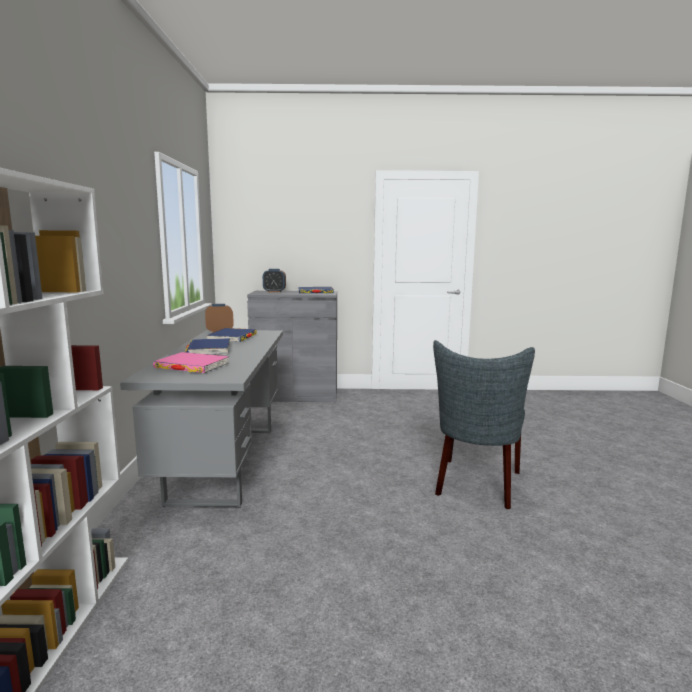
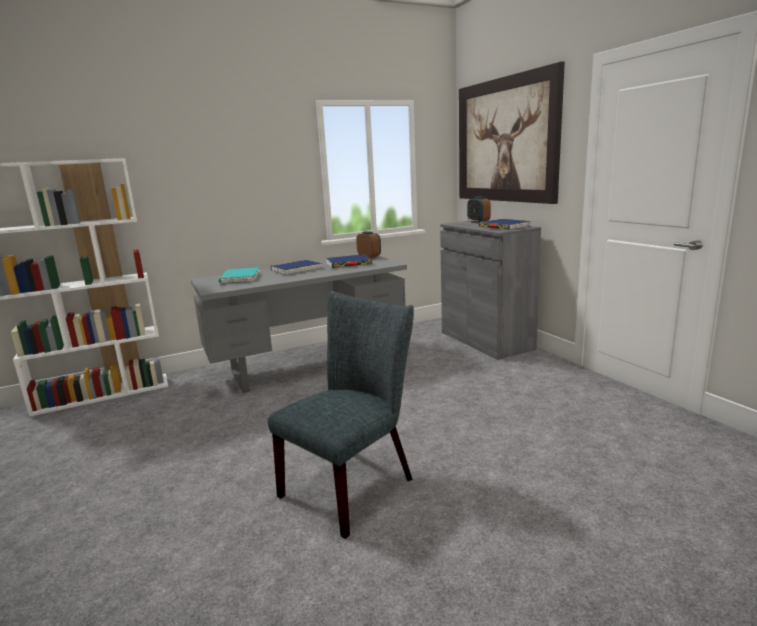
camera: 65 degrees right, 5 degrees up
pink book [153,352,230,373] -> turquoise book [218,267,259,284]
grey chair [433,340,535,509] -> grey chair turned 135 degrees clockwise [268,291,414,539]
none -> picture [459,61,565,204]

